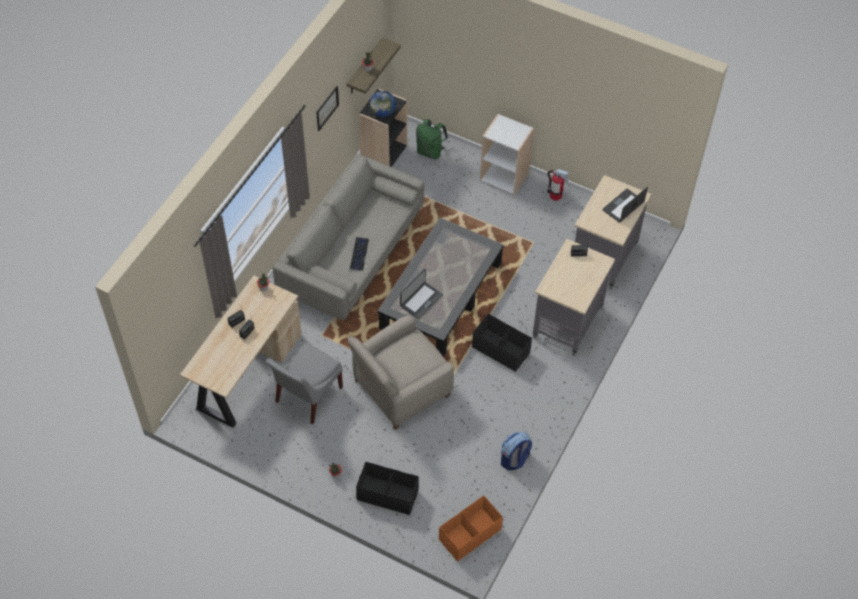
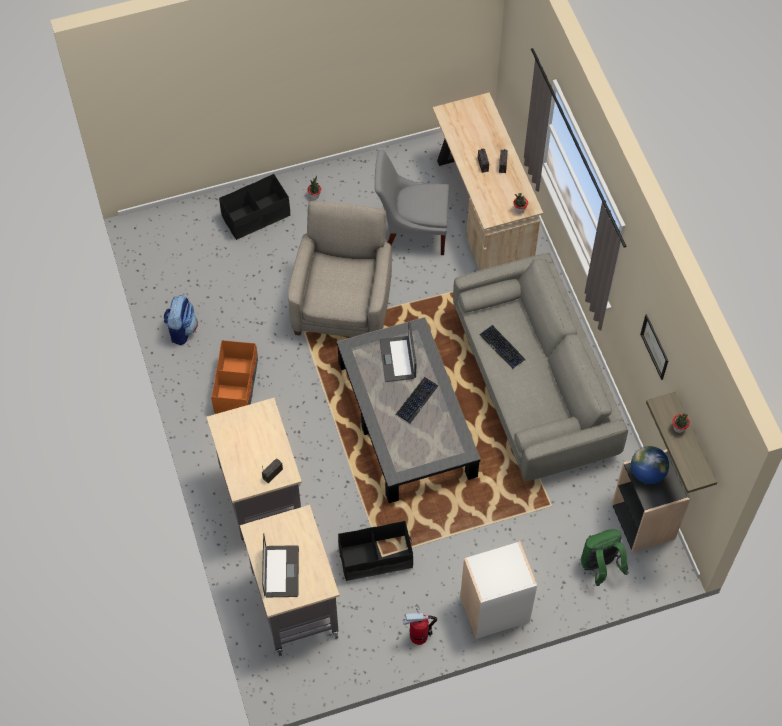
camera: 135 degrees right, 5 degrees up
grey chair [266,343,343,424] -> grey chair turned 75 degrees counterclockwise [375,150,449,255]
orange storage box [439,495,503,562] -> orange storage box moved to [211,340,258,414]
black storage box [472,314,532,372] -> black storage box moved to [338,521,413,581]
none -> keyboard [395,377,438,424]

